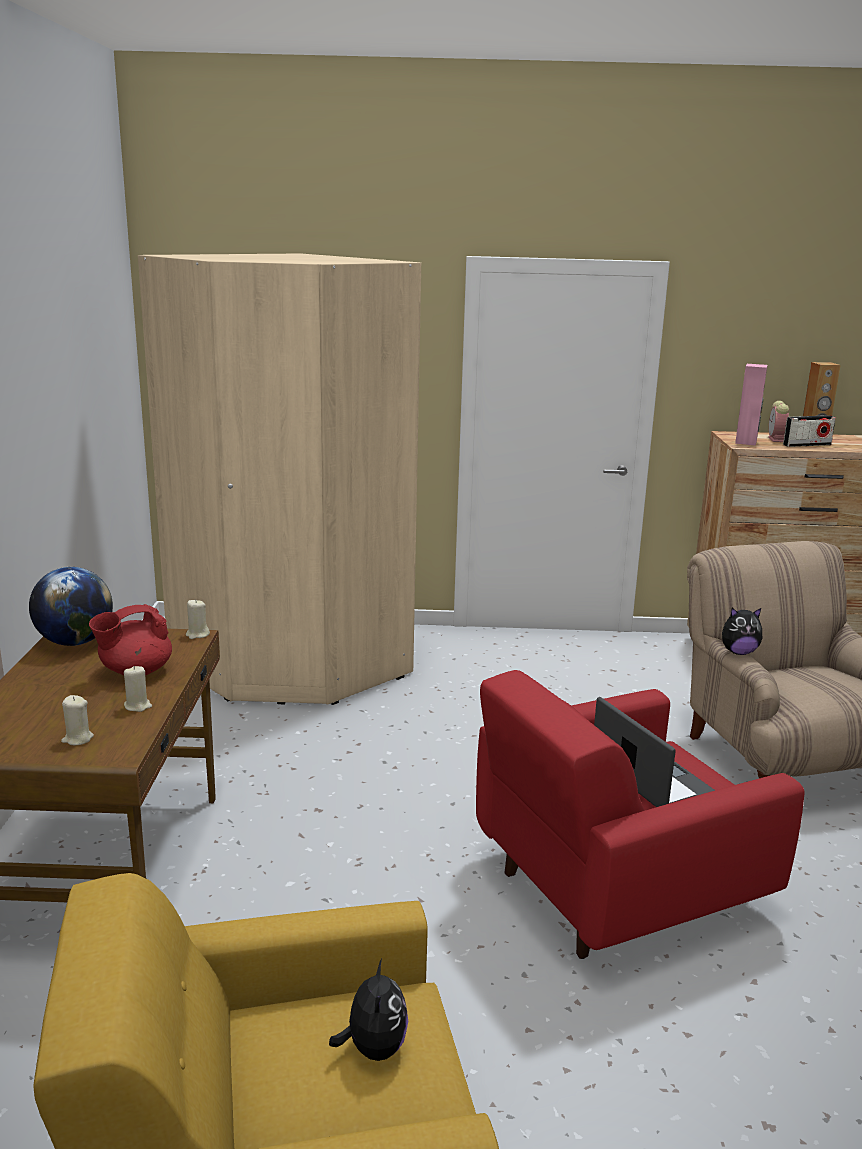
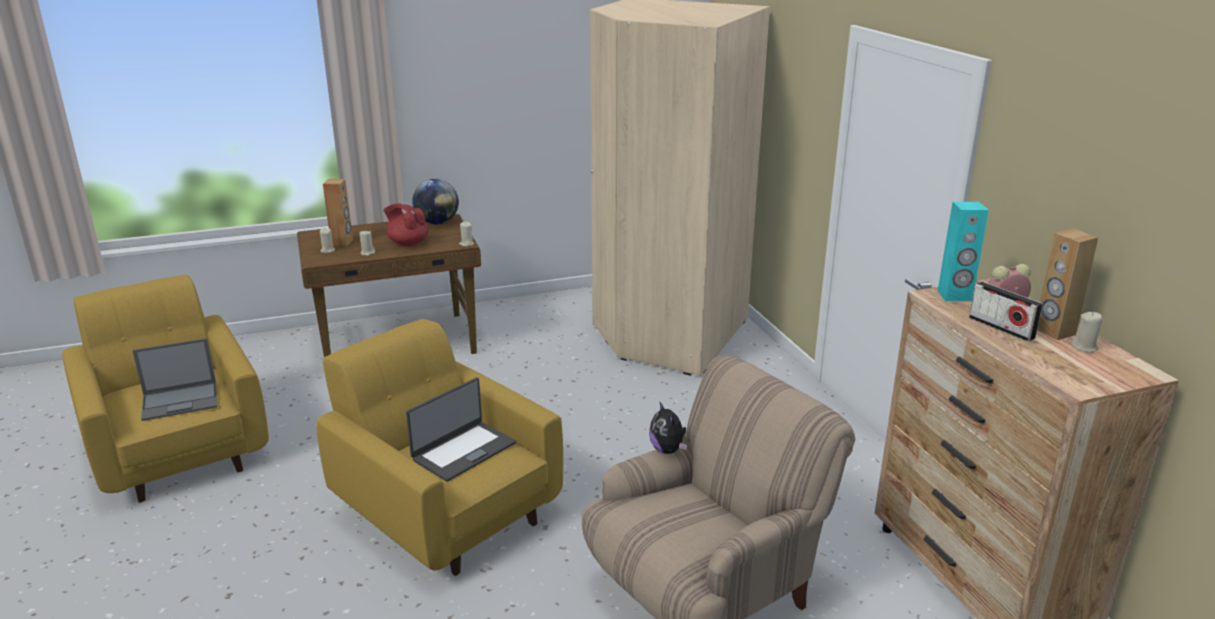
camera: 70 degrees right, 5 degrees up
plush toy [329,959,408,1061] -> laptop [133,338,217,421]
red armchair [476,670,805,959] -> yellow armchair [317,319,563,576]
pink speaker [735,364,767,446] -> turquoise speaker [938,202,989,301]
none -> brown speaker [323,179,353,246]
none -> beige candle [1071,312,1102,352]

